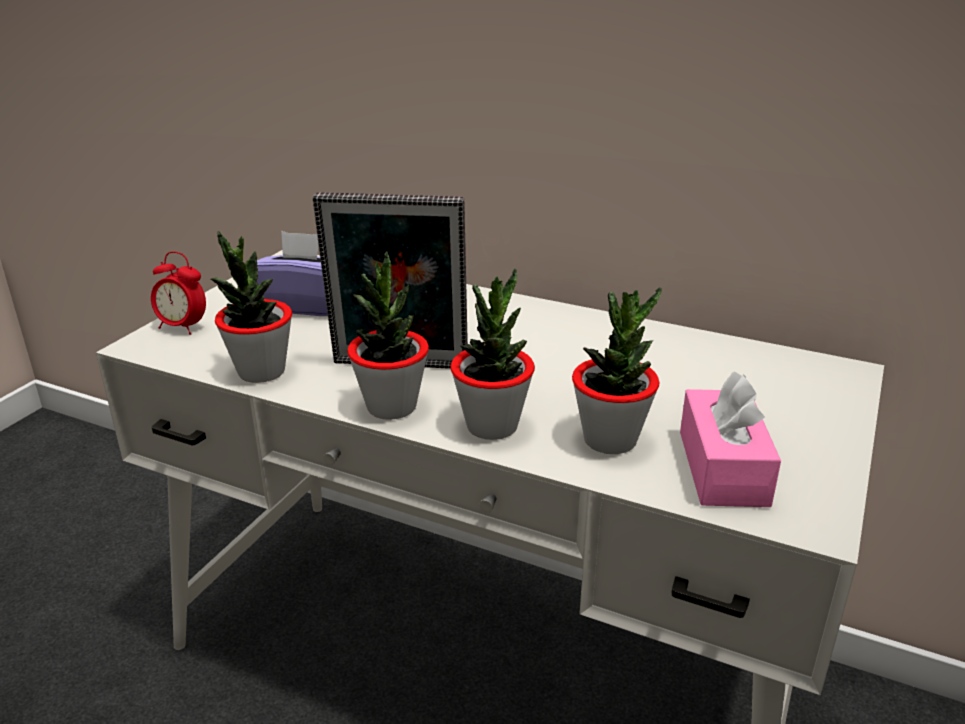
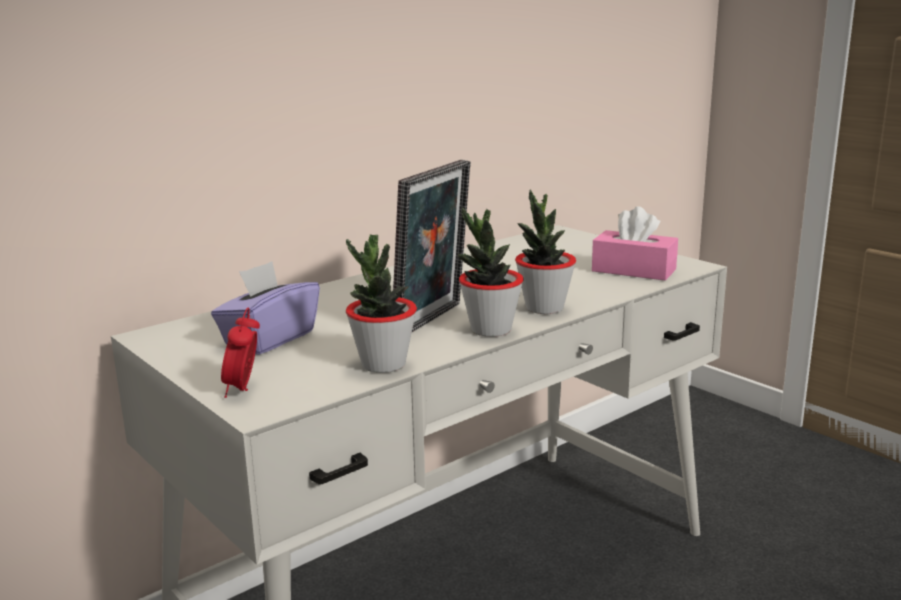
camera: 65 degrees left, 10 degrees down
alarm clock [151,252,206,335] -> alarm clock turned 135 degrees clockwise [221,307,260,398]
potted plant [572,287,662,454] -> none

